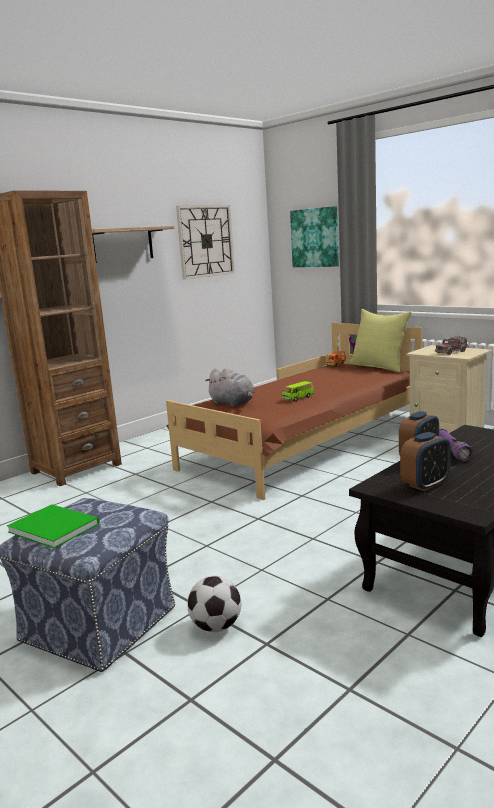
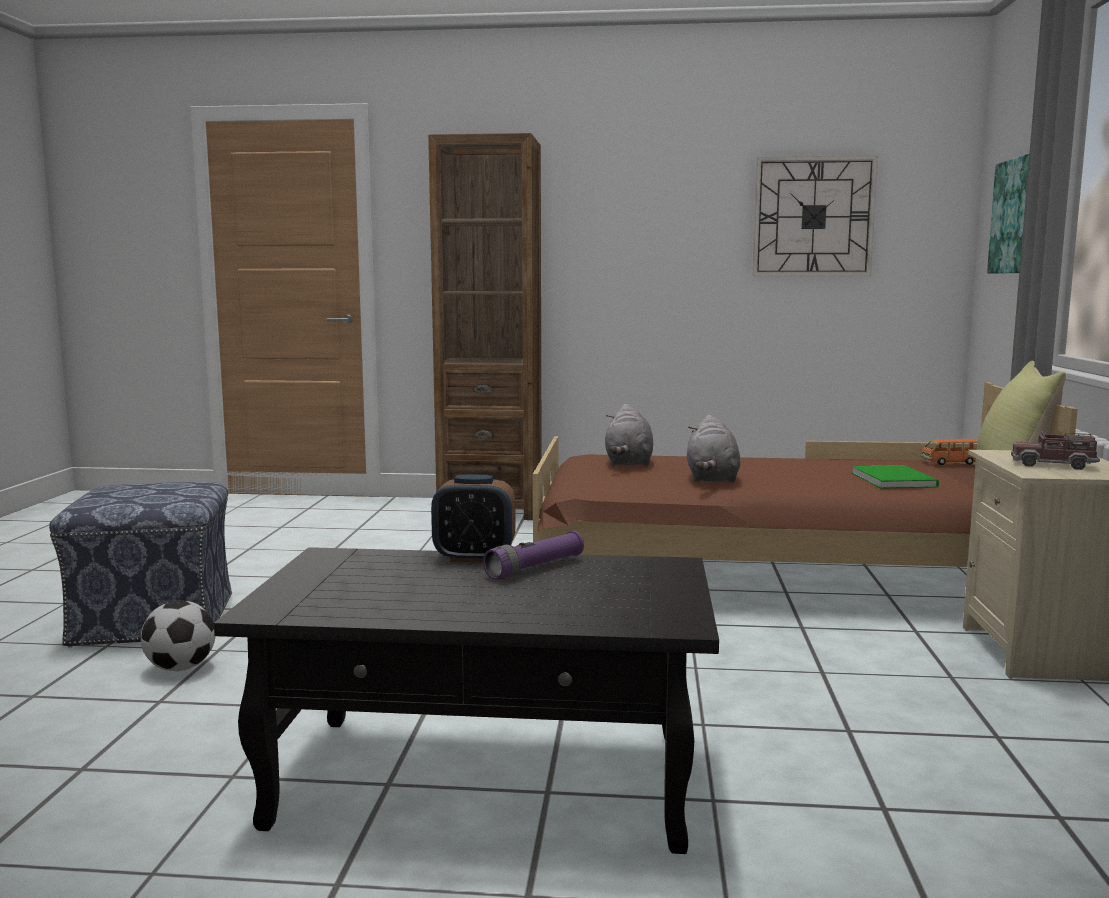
camera: 50 degrees right, 5 degrees down
green book [7,504,100,548] -> green book moved to [852,465,939,489]
shelf [92,226,174,263] -> none
green toy car [281,381,314,401] -> grey plush toy [687,415,740,483]
alarm clock [400,432,451,491] -> none

